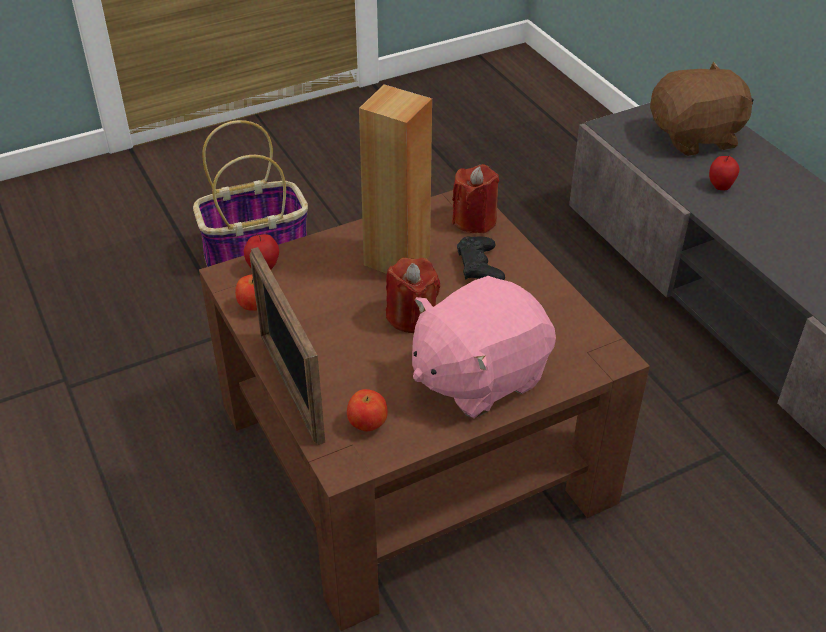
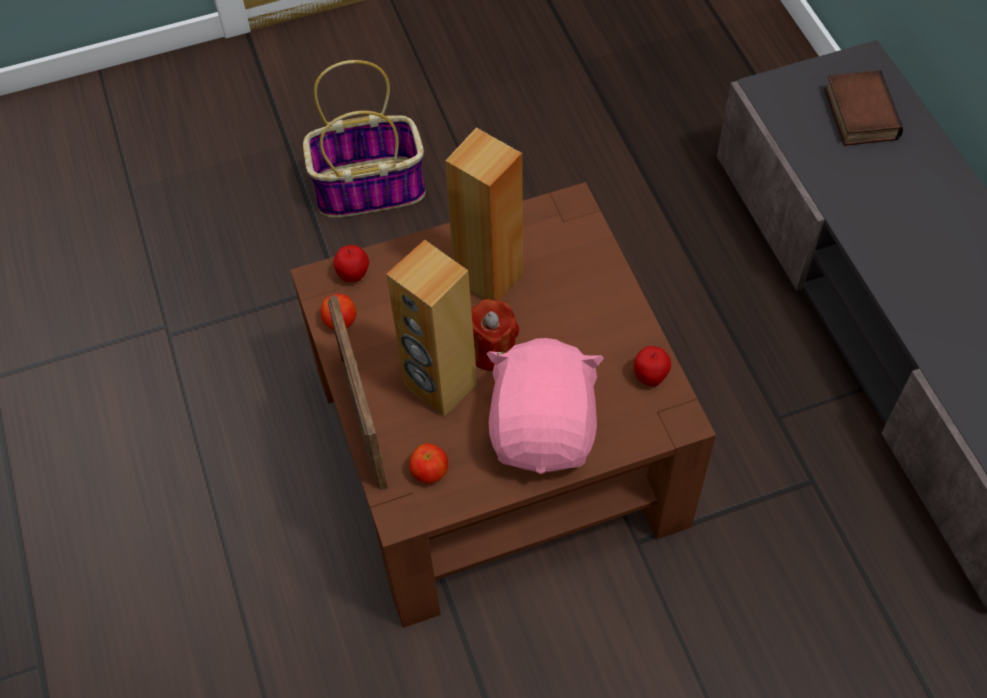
camera: 10 degrees right, 15 degrees up
pink plush toy [412,276,556,419] -> pink plush toy turned 120 degrees clockwise [487,338,604,474]
red candle [452,164,499,233] -> none
black game controller [457,236,505,280] -> none
brown plush toy [650,62,754,156] -> book [824,70,903,146]
apple [709,156,739,190] -> apple moved to [634,346,671,386]
none -> brown speaker [386,240,477,417]

